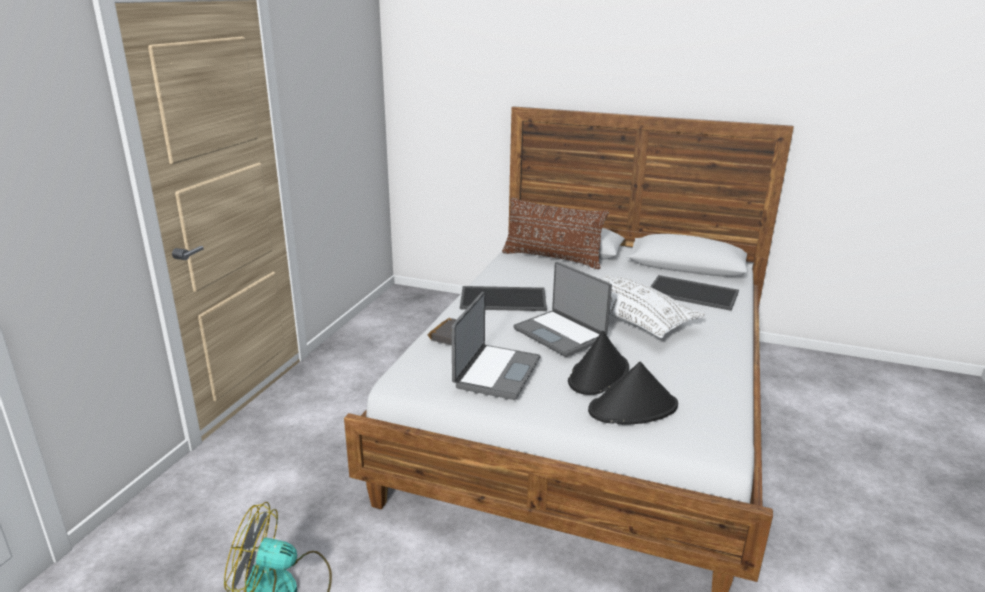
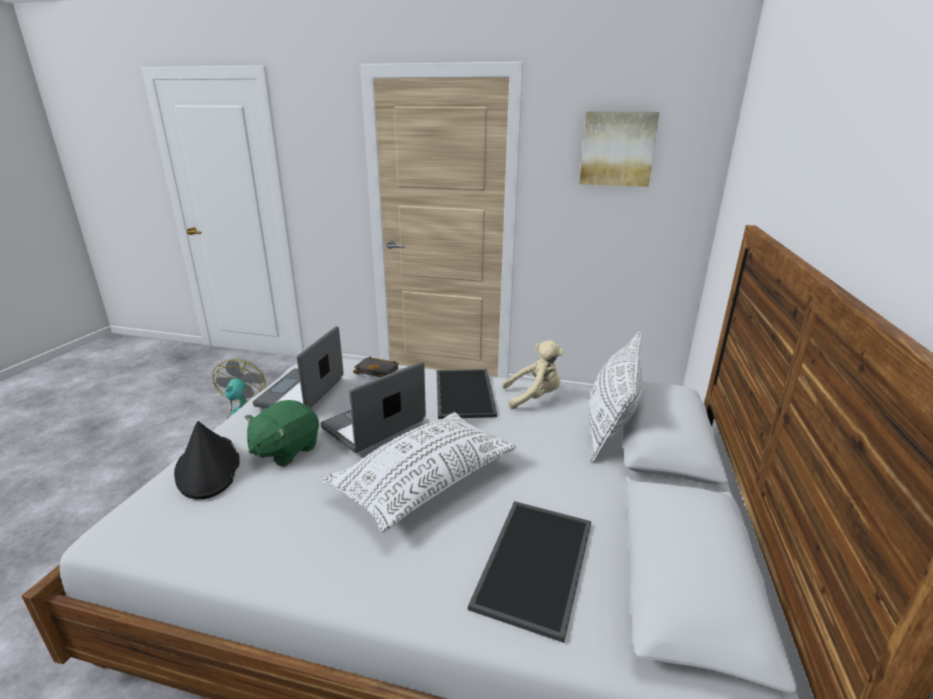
camera: 85 degrees right, 0 degrees up
laptop [451,292,540,400] -> laptop turned 90 degrees clockwise [253,326,344,409]
brown pillow [502,198,609,269] -> white pillow [588,331,643,462]
black hat [568,331,629,395] -> green plush toy [245,400,319,467]
none -> beige plush toy [502,340,564,409]
none -> picture [579,111,659,187]

